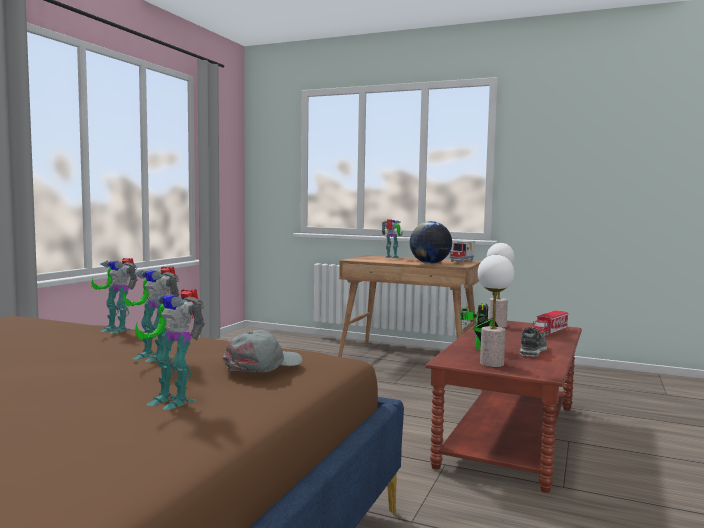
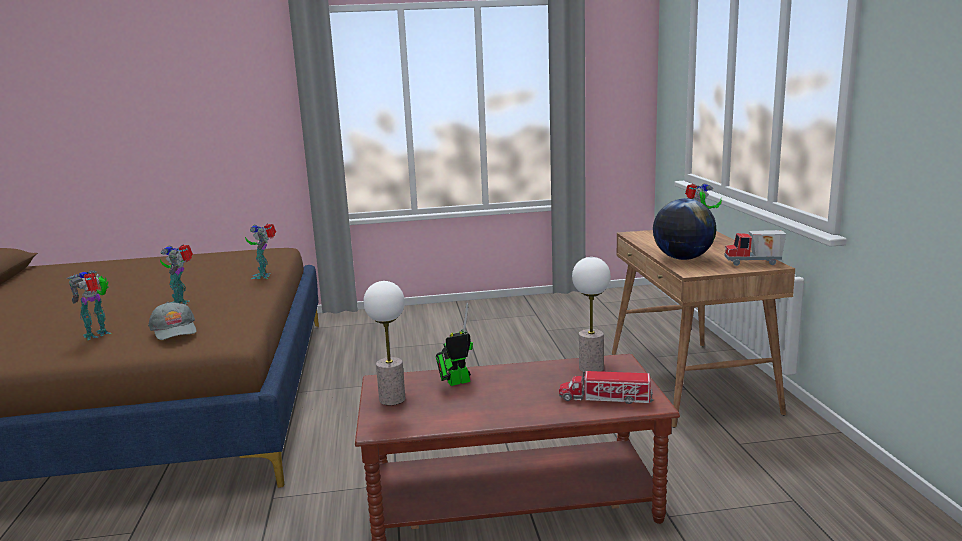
camera: 60 degrees right, 10 degrees up
toy robot [135,289,205,410] -> toy robot turned 45 degrees clockwise [67,270,111,340]
grey cap [222,330,303,372] -> grey cap turned 45 degrees clockwise [148,302,196,340]
shoe [520,327,547,357] -> none

